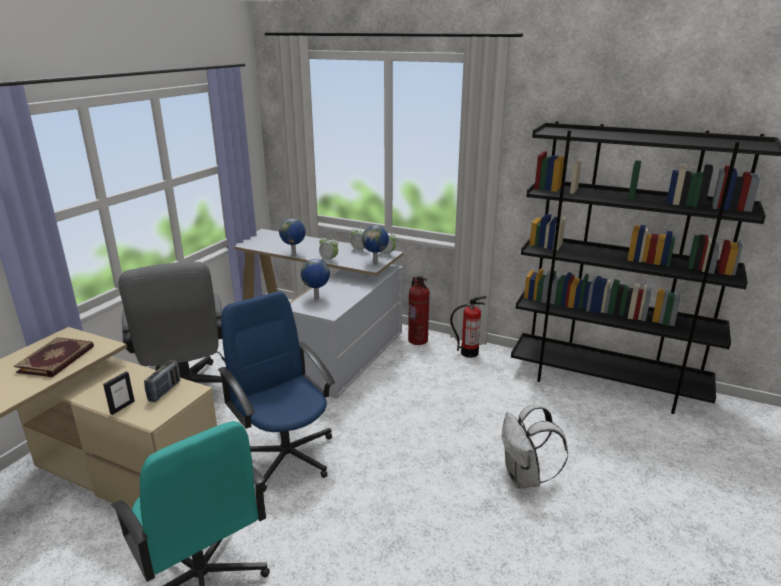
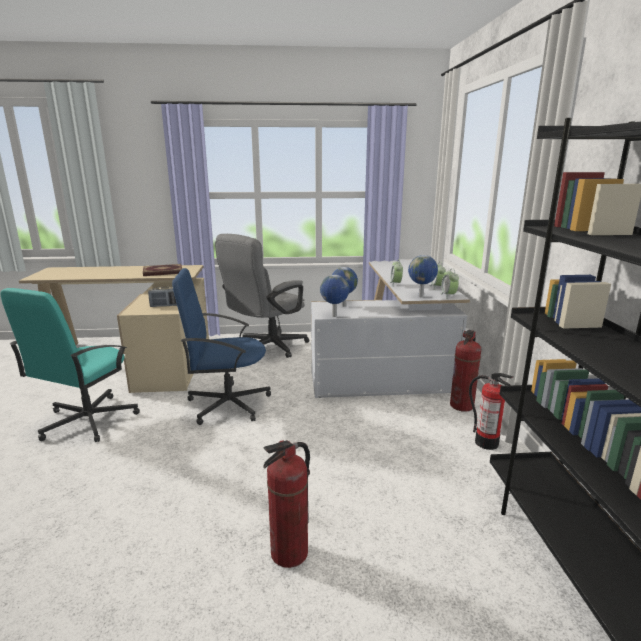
camera: 60 degrees right, 5 degrees down
picture frame [103,372,135,415] -> none
blue office chair [218,291,335,492] -> blue office chair turned 120 degrees counterclockwise [172,268,271,425]
globe [279,219,306,256] -> globe moved to [320,275,349,317]
white backpack [502,404,568,488] -> fire extinguisher [263,440,310,568]

